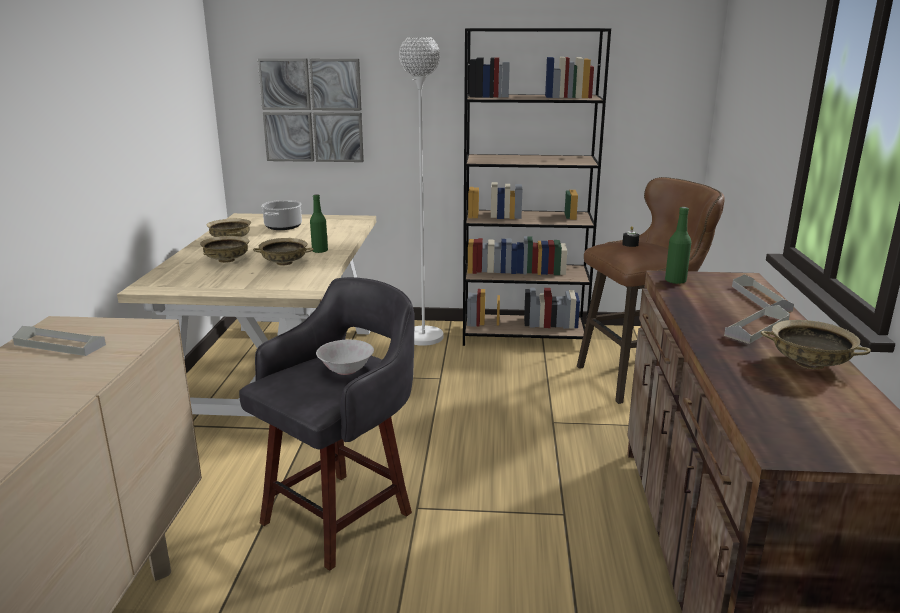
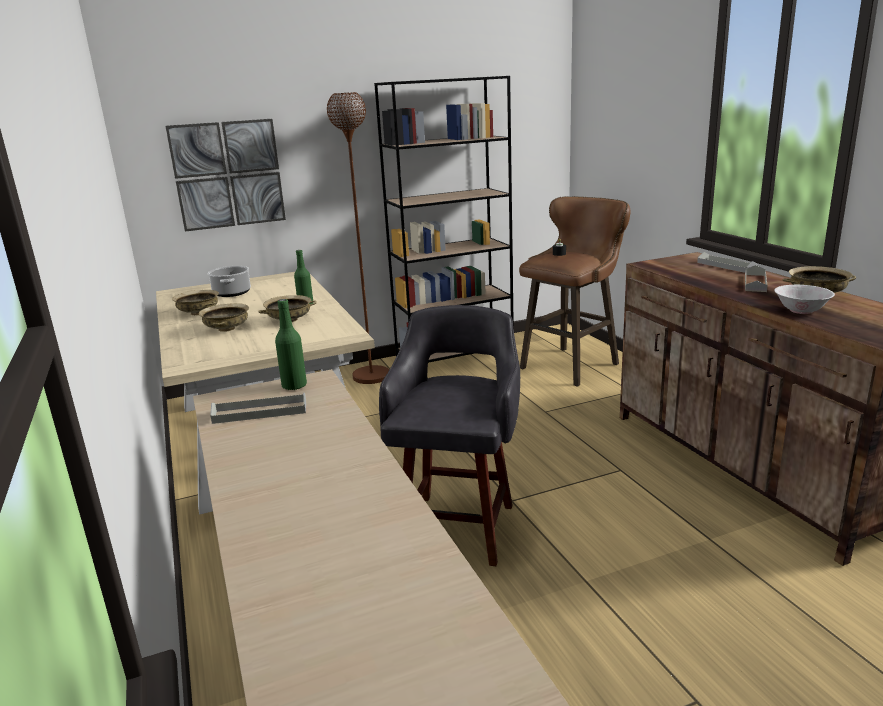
camera: 25 degrees left, 0 degrees up
white bowl [316,340,374,375] -> white bowl moved to [774,285,835,314]
white floor lamp [399,37,443,346] -> brown floor lamp [327,92,389,384]
green bottle [665,207,691,284] -> green bottle moved to [275,299,307,390]

